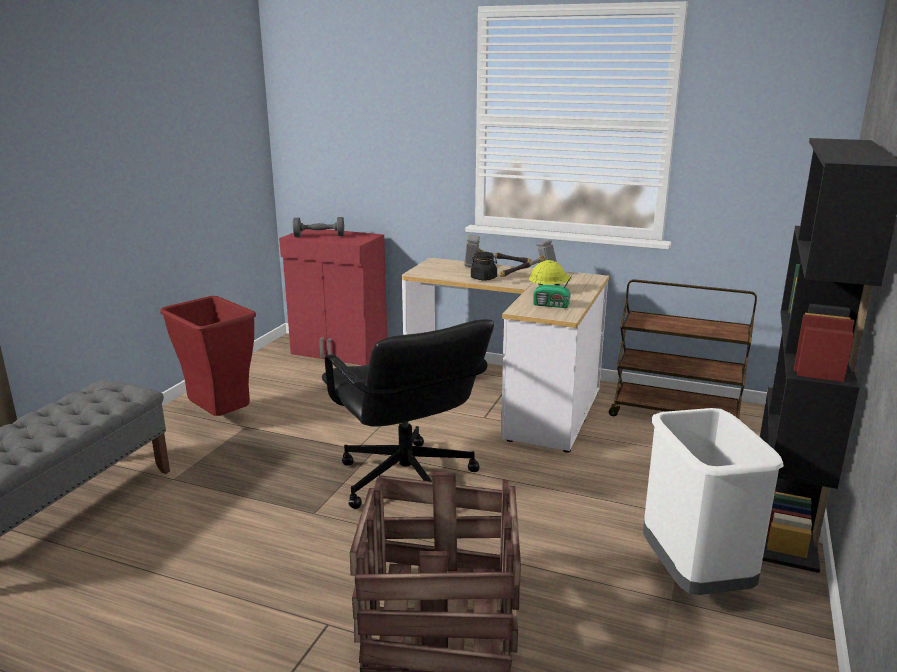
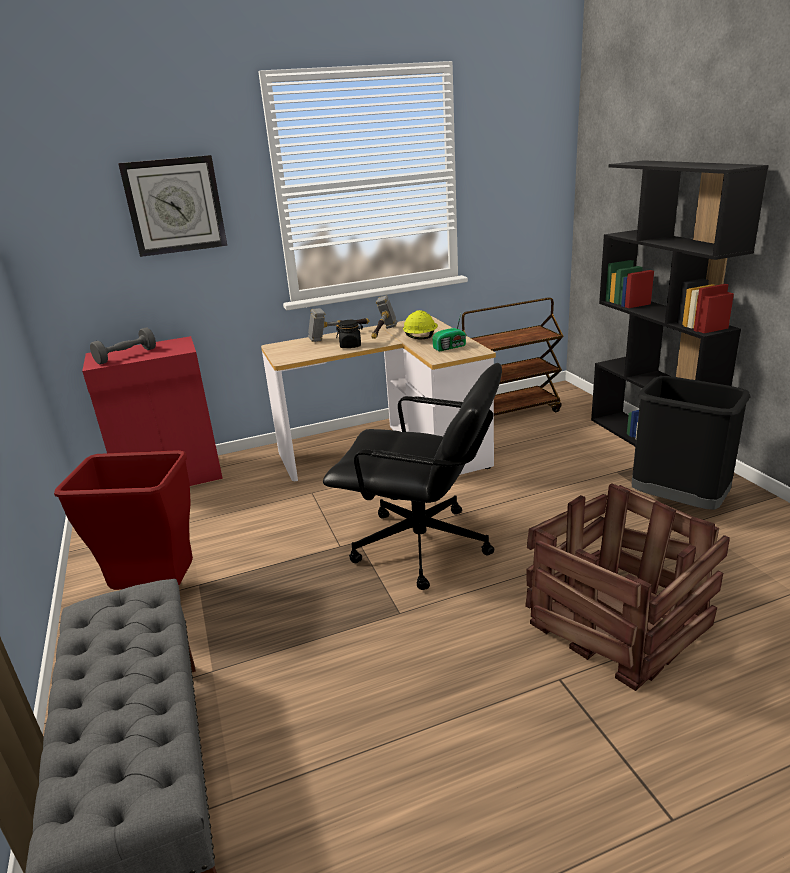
camera: 40 degrees left, 5 degrees up
white trash can [643,408,784,595] -> black trash can [632,376,751,510]
none -> wall clock [118,155,227,257]

